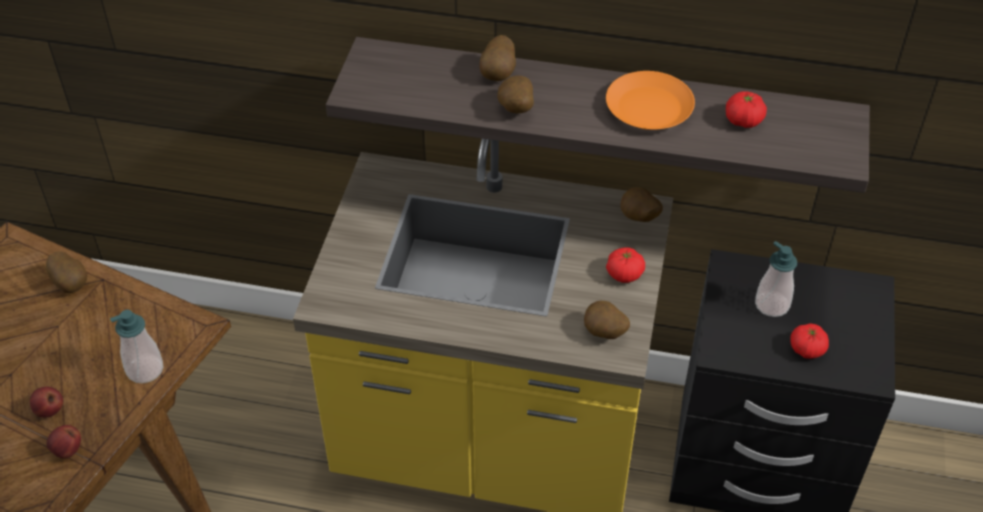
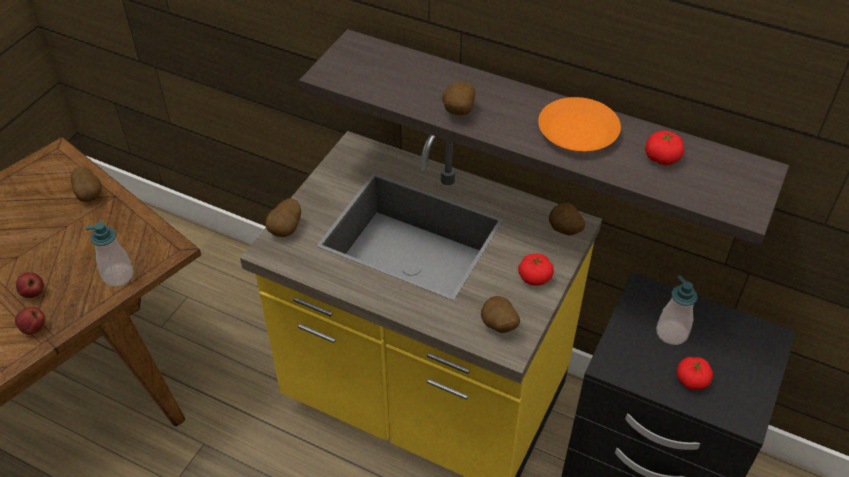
camera: 15 degrees right, 0 degrees up
potato [480,35,516,81] -> potato moved to [265,198,301,237]

